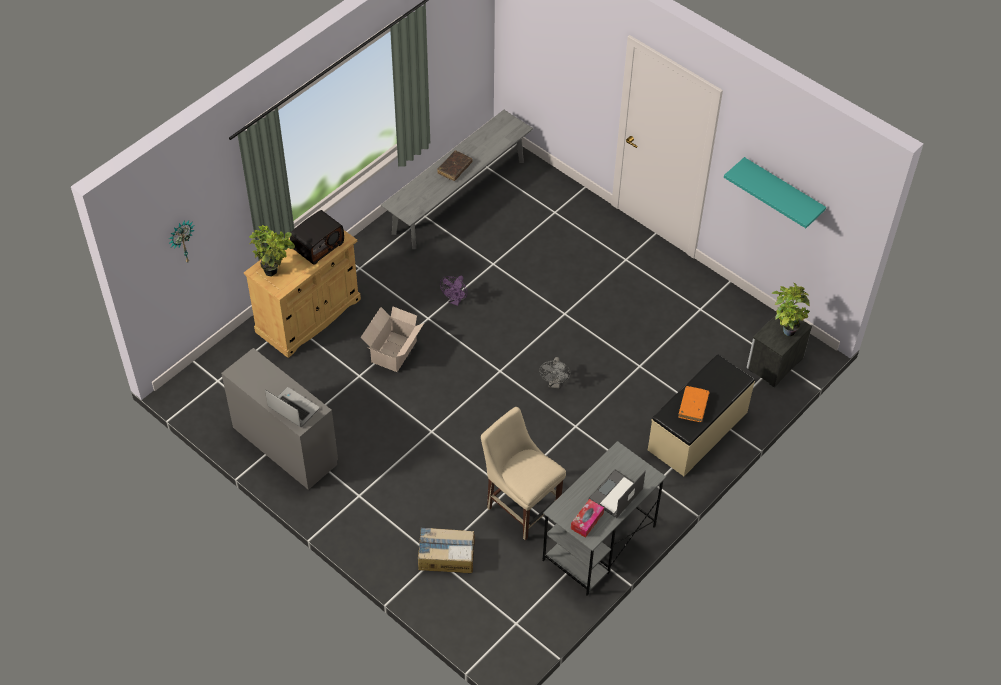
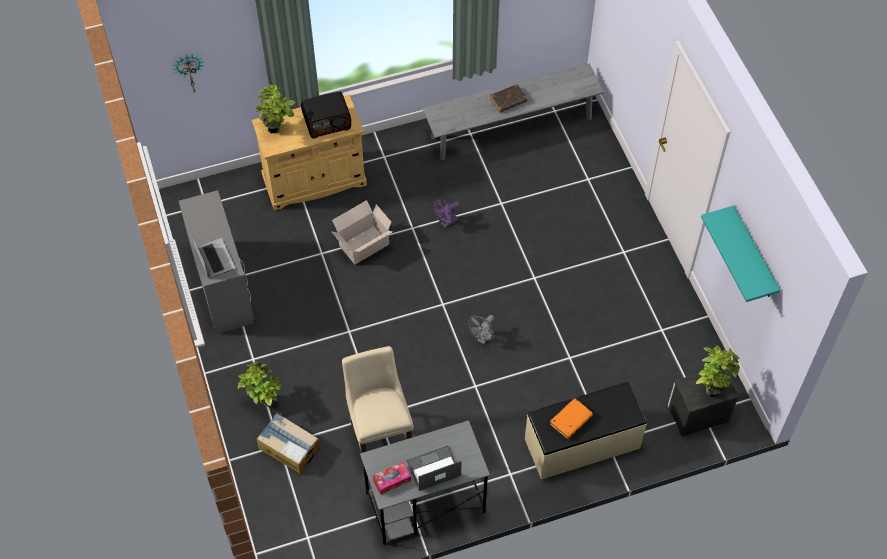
camera: 30 degrees right, 5 degrees up
none -> potted plant [238,362,281,407]

